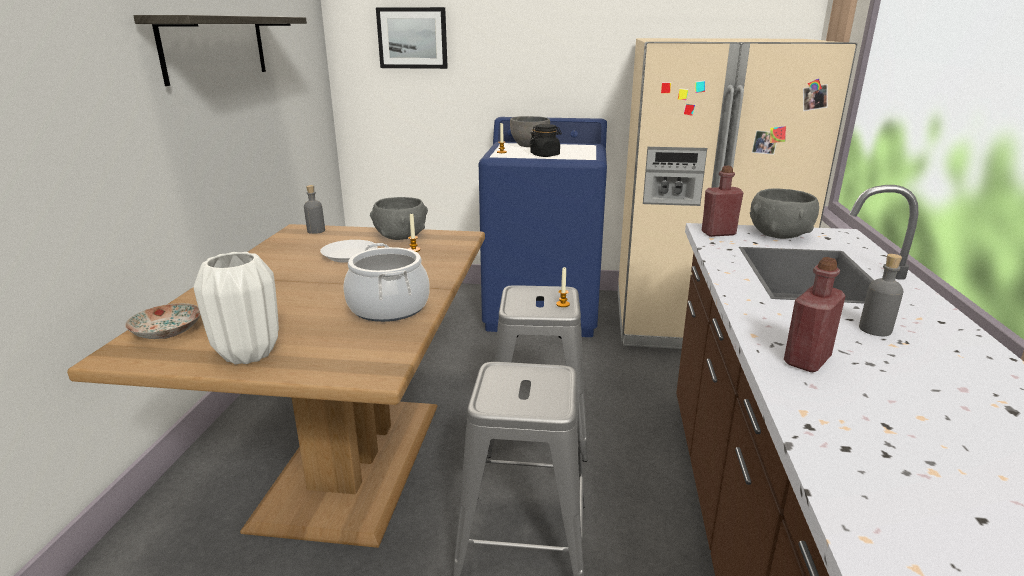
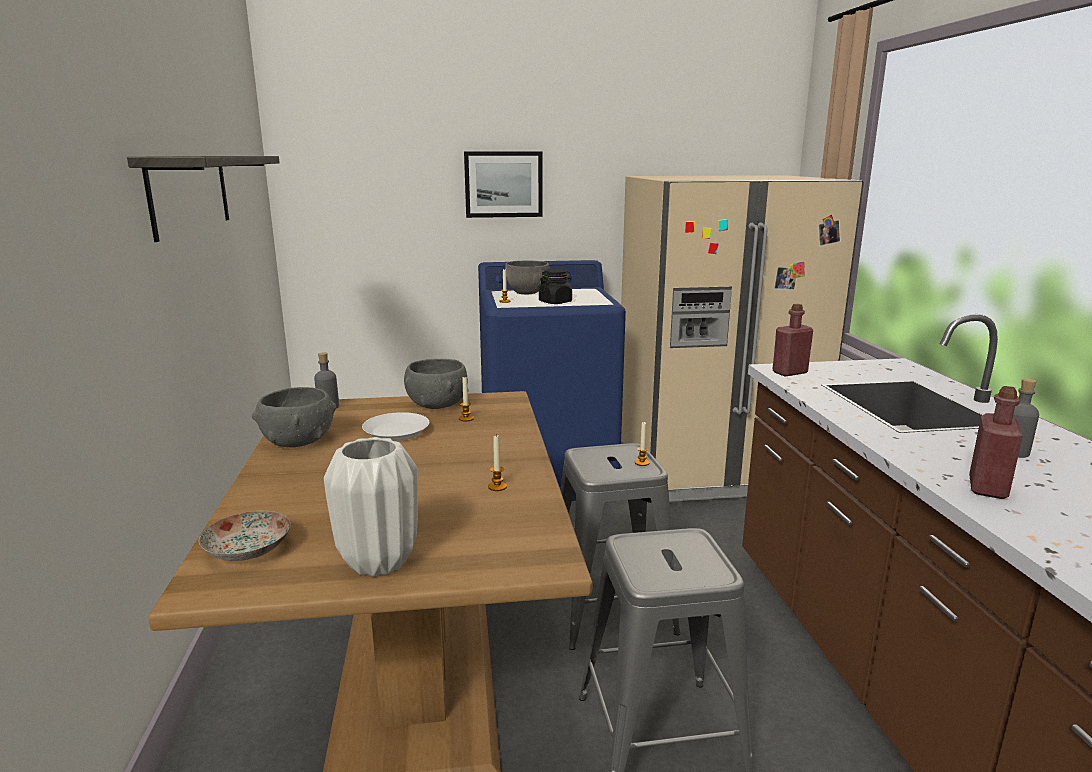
camera: 15 degrees left, 5 degrees down
cooking pot [344,243,430,322] -> candle [488,436,507,491]
picture [376,7,448,69] -> picture moved to [464,151,543,218]
grey bowl [750,189,819,239] -> grey bowl moved to [252,387,336,448]

